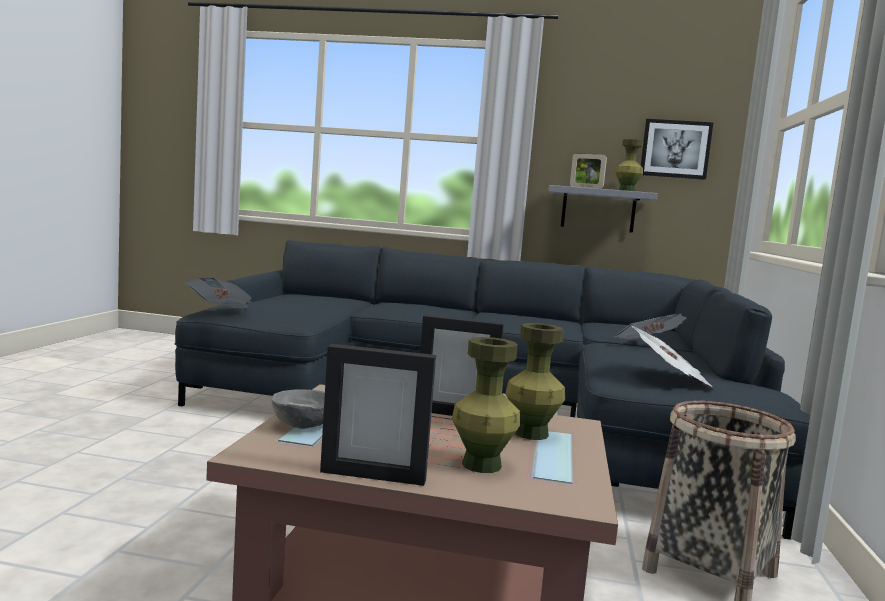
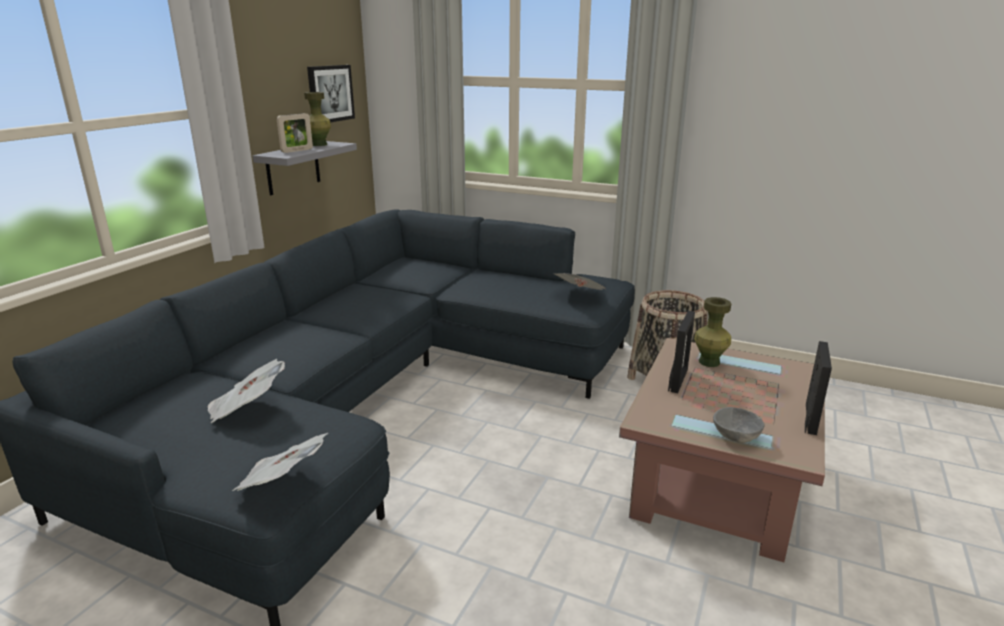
camera: 75 degrees left, 15 degrees up
green vase [452,337,520,473] -> none
newspaper [614,314,687,339] -> newspaper moved to [207,359,285,423]

